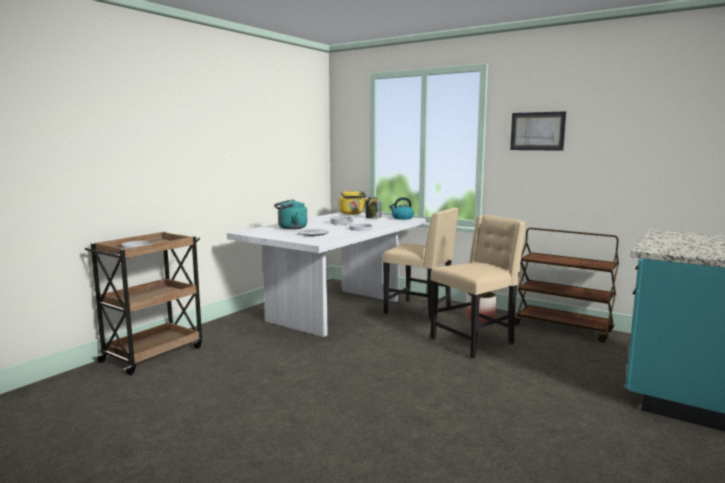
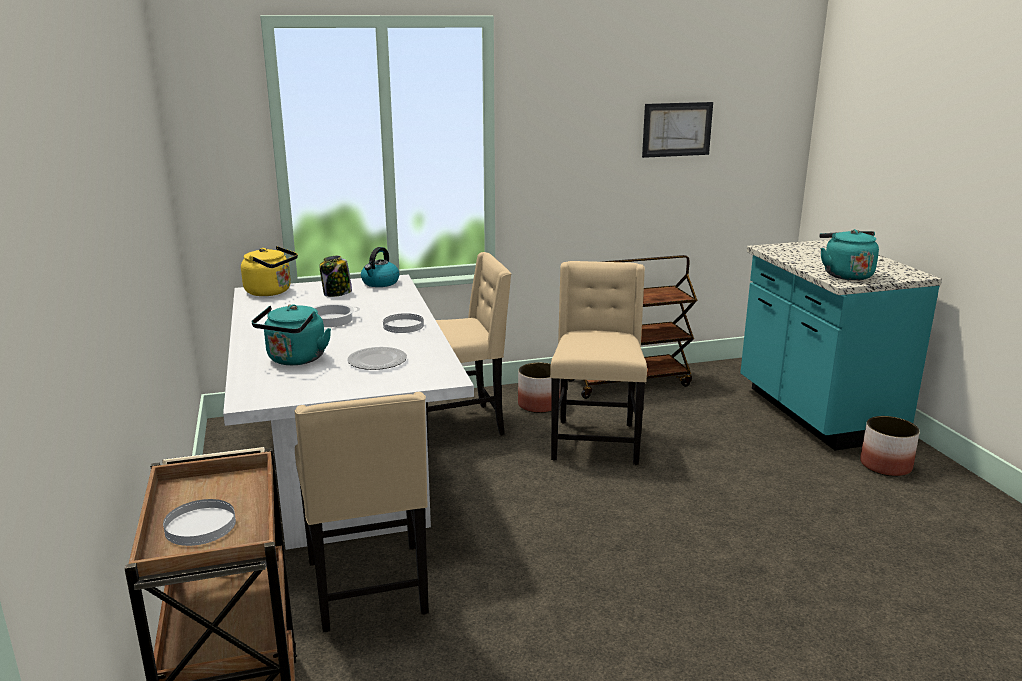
camera: 50 degrees left, 10 degrees up
picture [510,111,566,151] -> picture moved to [642,102,713,158]
none -> beige chair [294,392,429,632]
none -> turquoise kettle [819,229,879,280]
none -> planter [860,416,920,477]

